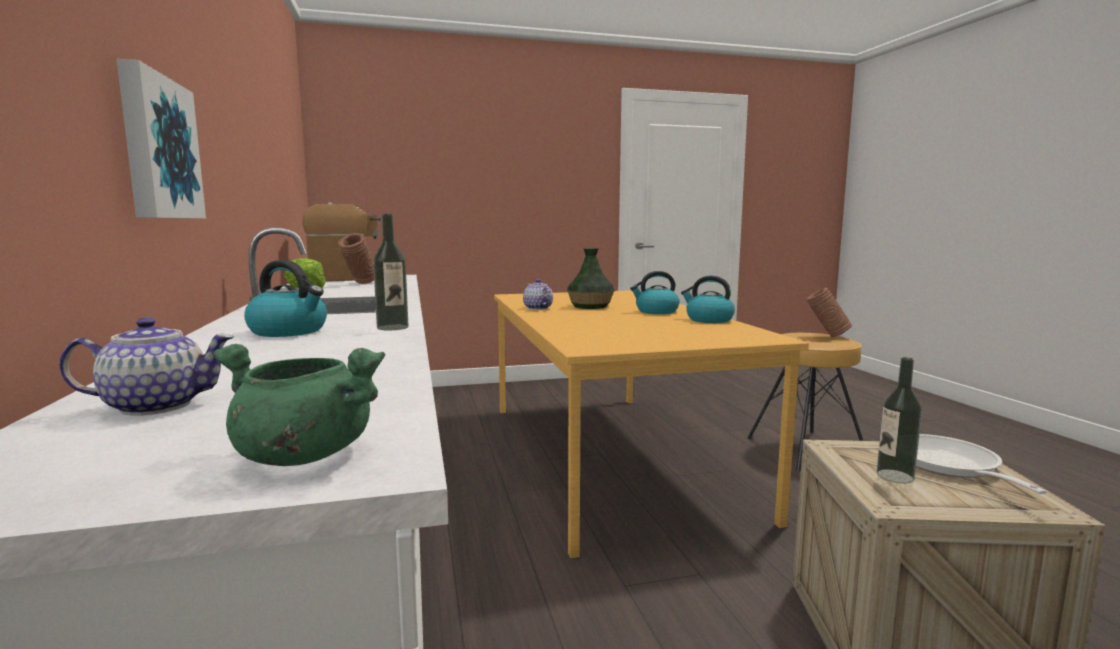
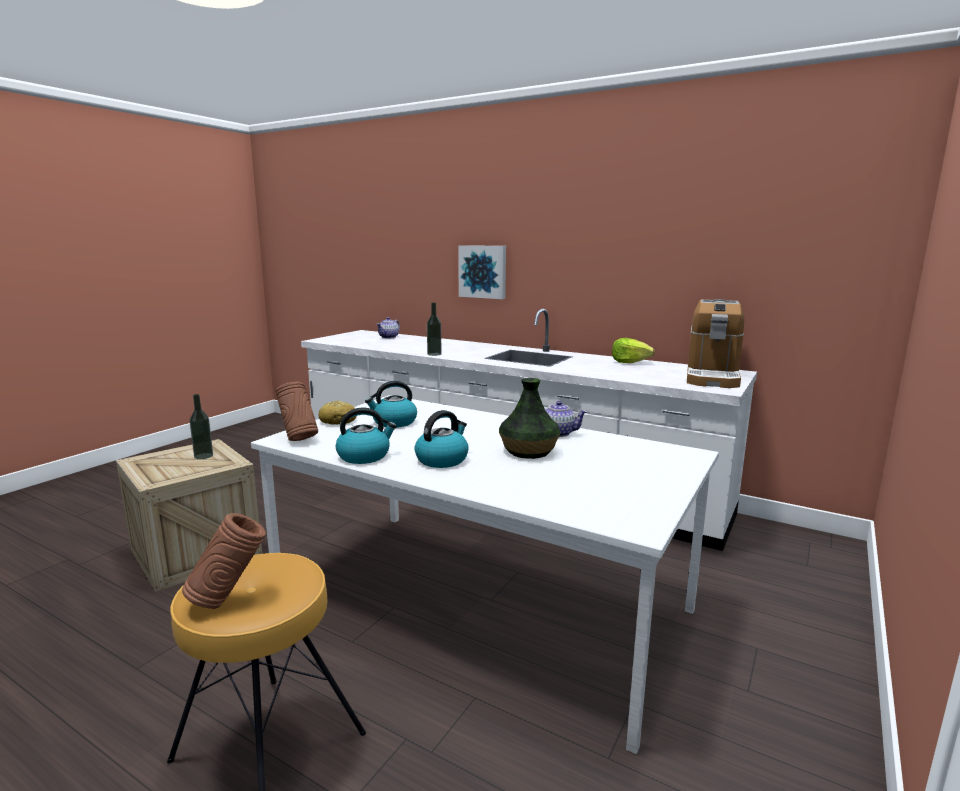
camera: 135 degrees right, 5 degrees up
green cooking pot [213,344,385,466] -> none
kettle [244,260,327,337] -> kettle moved to [365,381,417,428]
brown vase [338,233,374,284] -> brown vase moved to [275,382,318,441]
orange dining table [494,290,809,558] -> white dining table [251,395,719,754]
frying pan [916,434,1047,494] -> none
none -> bread [318,400,357,425]

